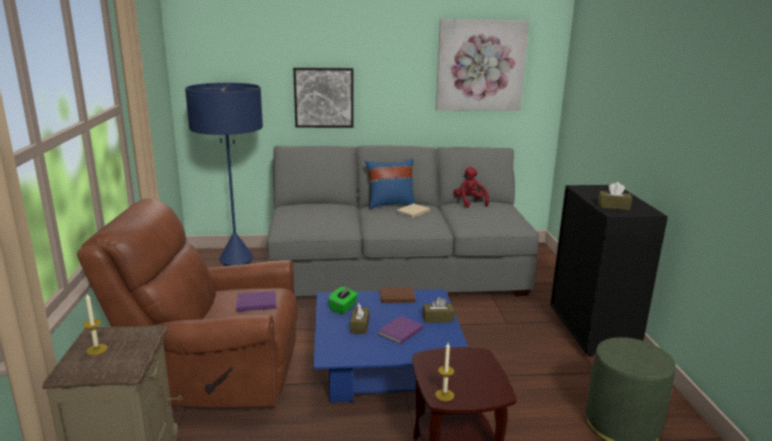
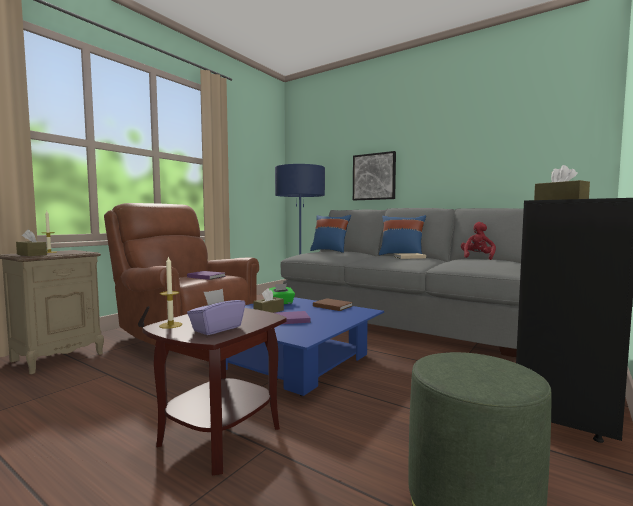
camera: 40 degrees right, 15 degrees down
brown tissue box [423,297,454,323] -> brown tissue box moved to [16,229,47,256]
picture [436,19,529,111] -> none
none -> purple tissue box [187,289,245,335]
none -> blue pillow [310,215,351,253]

